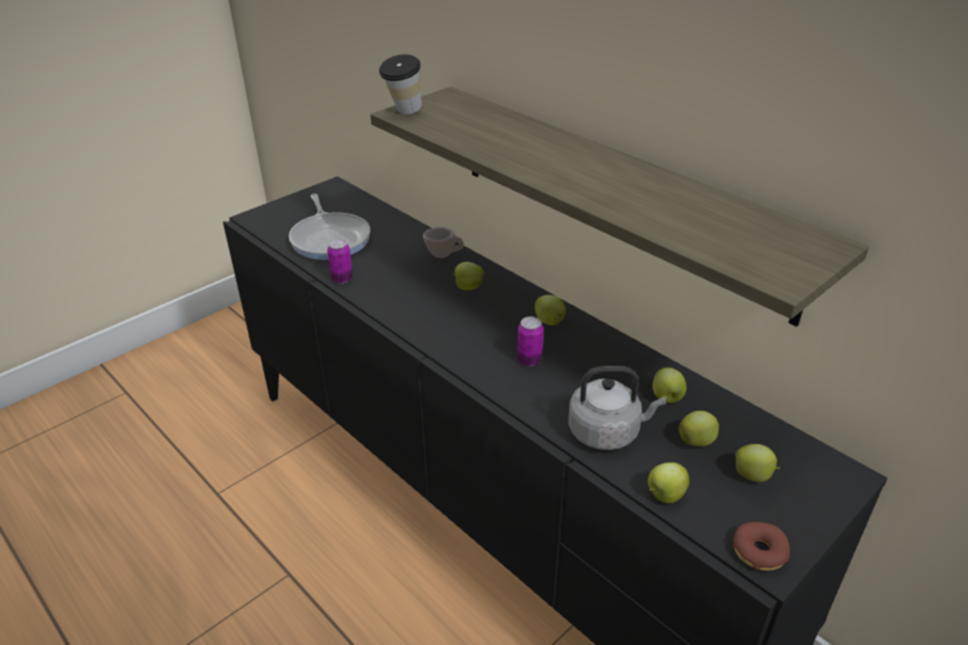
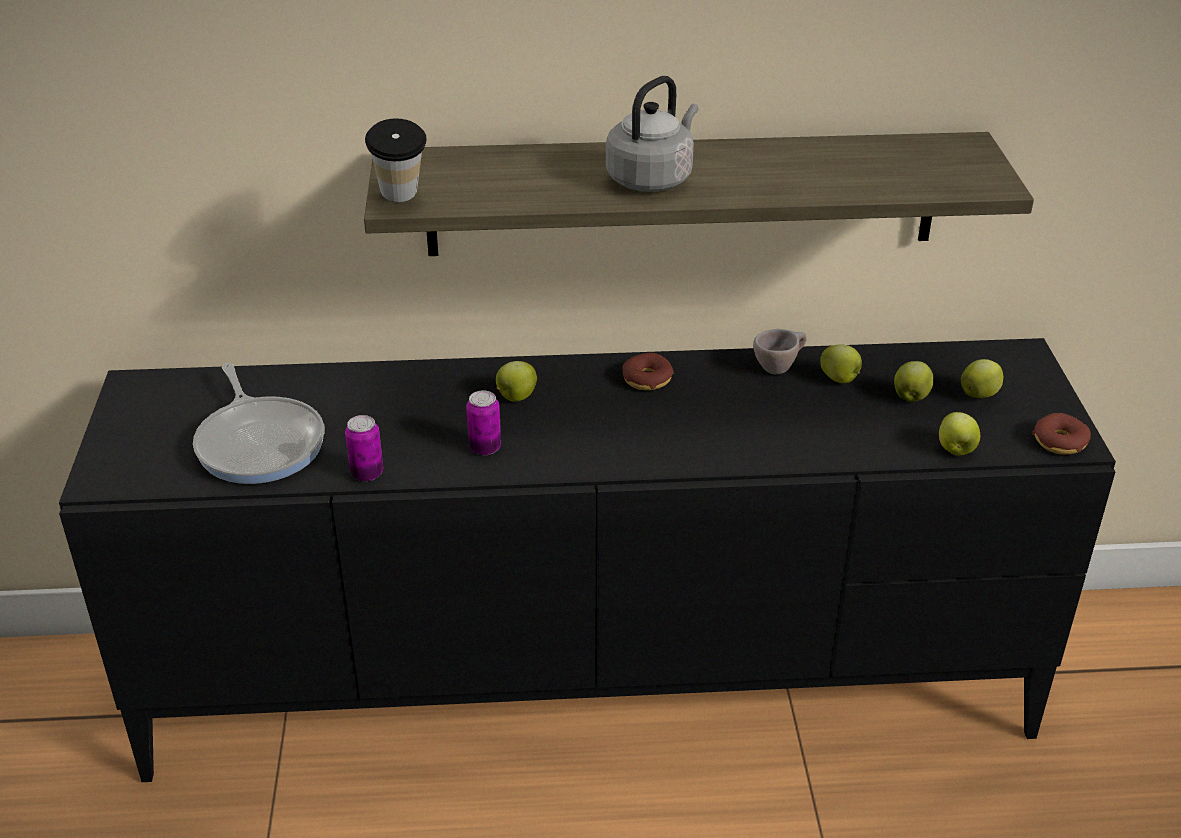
camera: 50 degrees left, 0 degrees up
frying pan [289,194,370,260] -> frying pan turned 45 degrees clockwise [193,363,324,484]
beige cup [423,227,464,258] -> beige cup moved to [753,329,807,374]
can [517,317,544,367] -> can moved to [466,390,501,455]
apple [535,295,566,325] -> donut [622,353,673,390]
grey kettle [568,366,666,450] -> grey kettle moved to [606,76,698,192]

